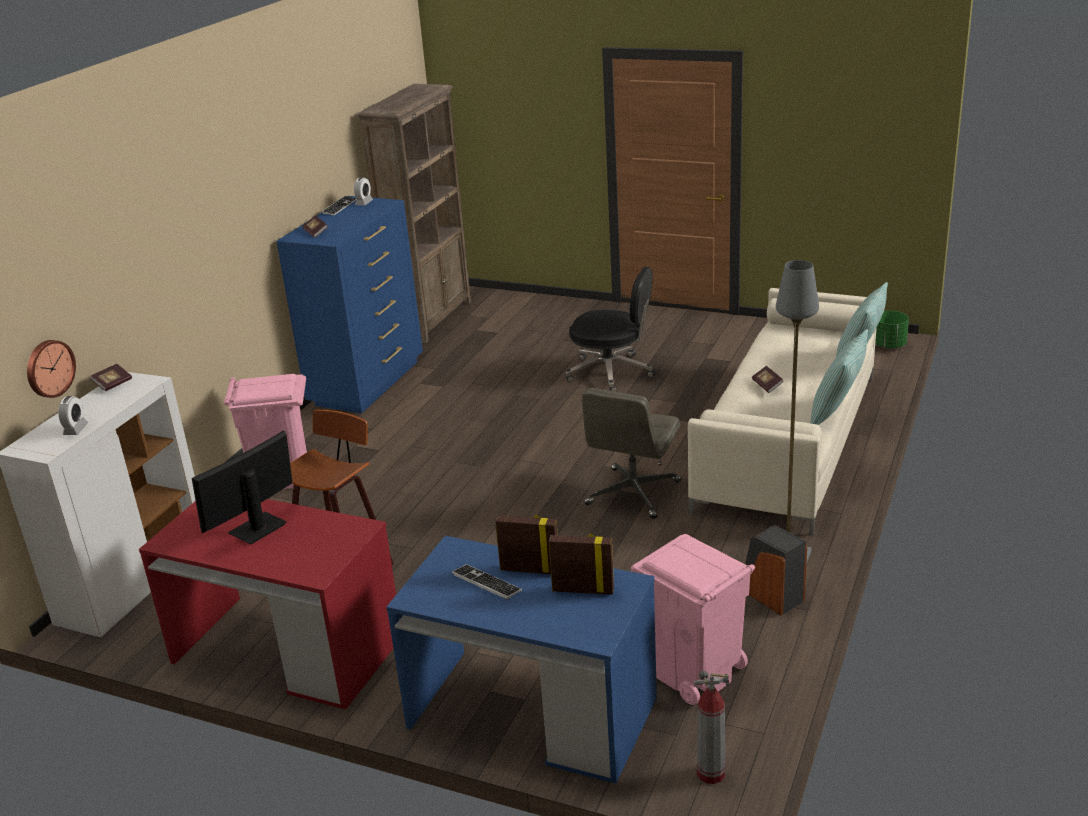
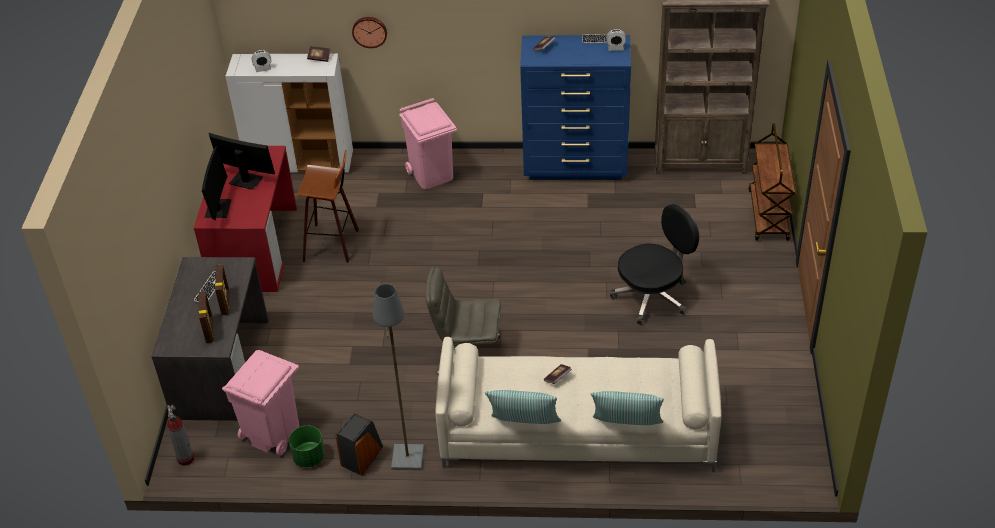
camera: 70 degrees right, 15 degrees up
wall clock [27,340,76,398] -> wall clock moved to [352,17,387,48]
blue desk [386,536,657,784] -> grey desk [151,257,269,421]
black office chair [566,267,656,392] -> black office chair turned 120 degrees counterclockwise [610,204,699,325]
green planter [875,311,909,349] -> green planter moved to [289,425,325,467]
none -> monitor [202,147,232,220]
none -> brown cart [748,123,796,241]

